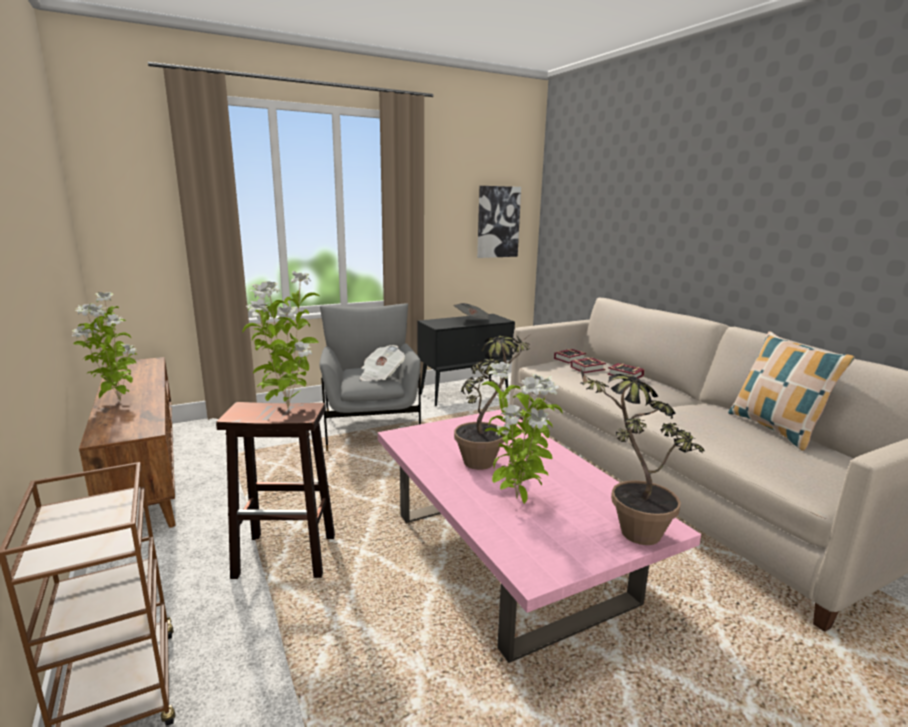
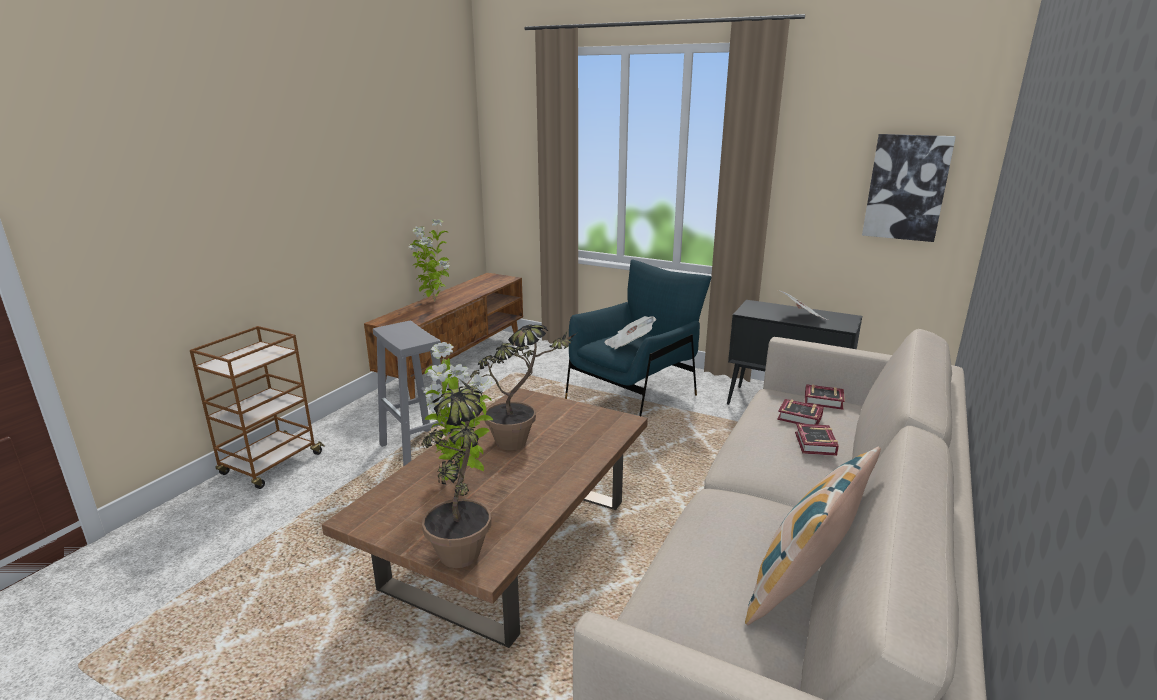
camera: 55 degrees right, 5 degrees up
brown stool [216,402,335,579] -> grey stool [373,321,450,466]
potted plant [242,271,320,409] -> none
grey armchair [320,303,421,451] -> blue armchair [565,259,711,416]
pink coffee table [378,410,701,663] -> brown coffee table [322,388,648,648]

